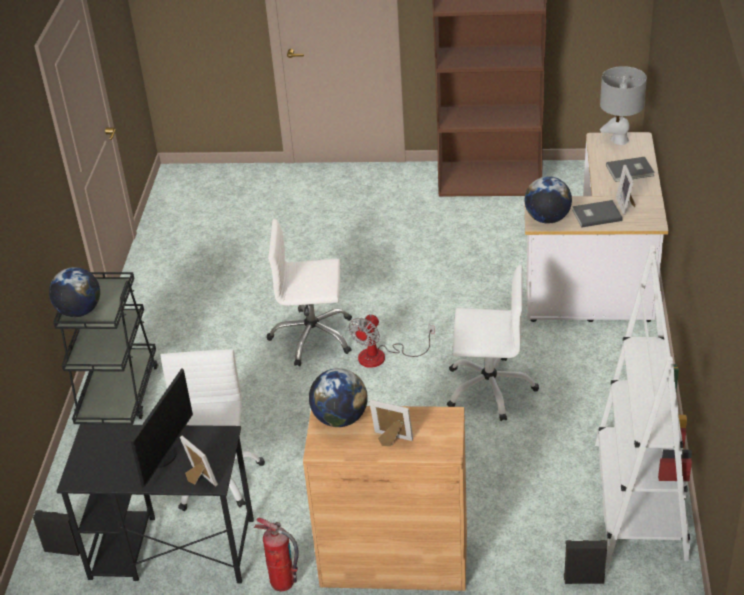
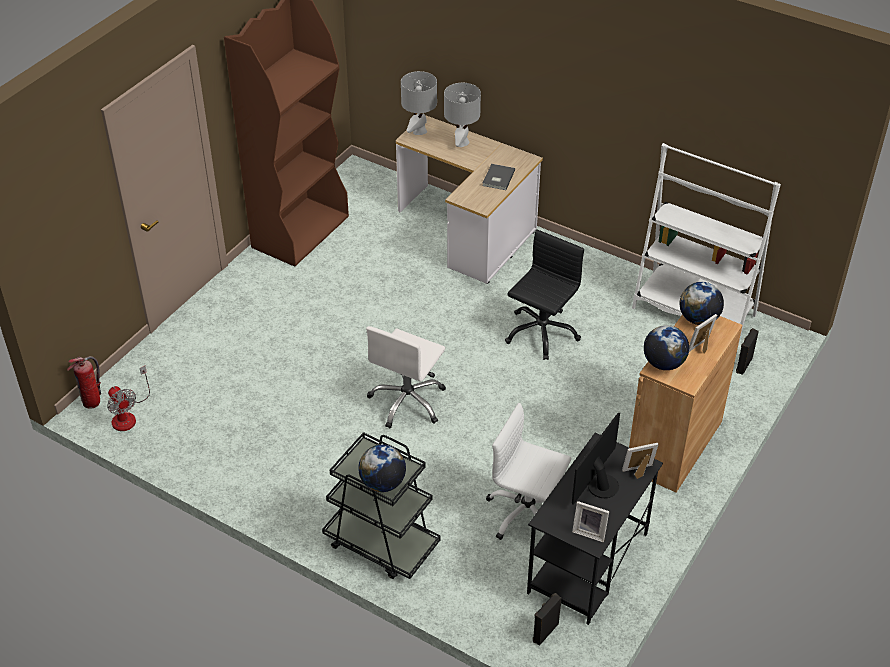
camera: 65 degrees left, 5 degrees up
monitor [130,368,193,488] -> monitor turned 105 degrees counterclockwise [572,413,620,505]
fire extinguisher [254,518,299,592] -> fire extinguisher moved to [67,356,101,409]
fan [348,314,435,368] -> fan moved to [107,366,150,431]
white office chair [447,265,539,421] -> black office chair [505,229,584,360]
globe [525,176,572,224] -> globe moved to [680,282,724,325]
grey book [606,157,655,182] -> grey table lamp [444,83,481,147]
picture frame [616,165,635,215] -> picture frame moved to [572,501,609,542]

